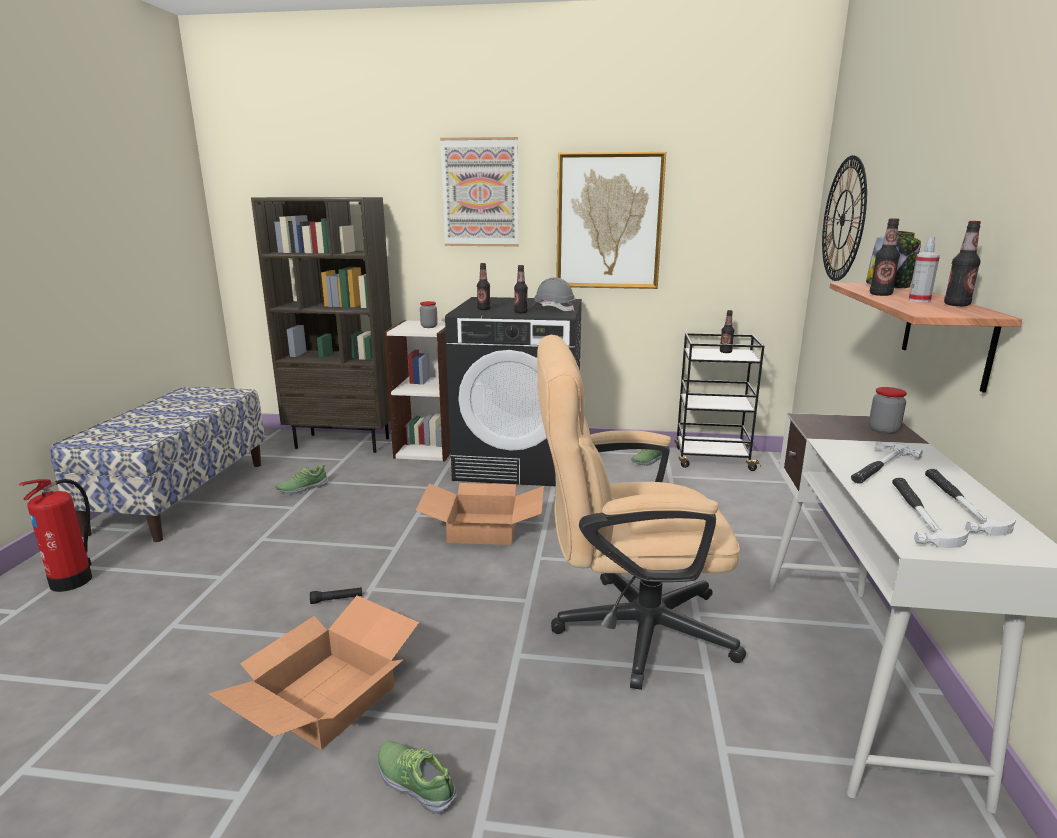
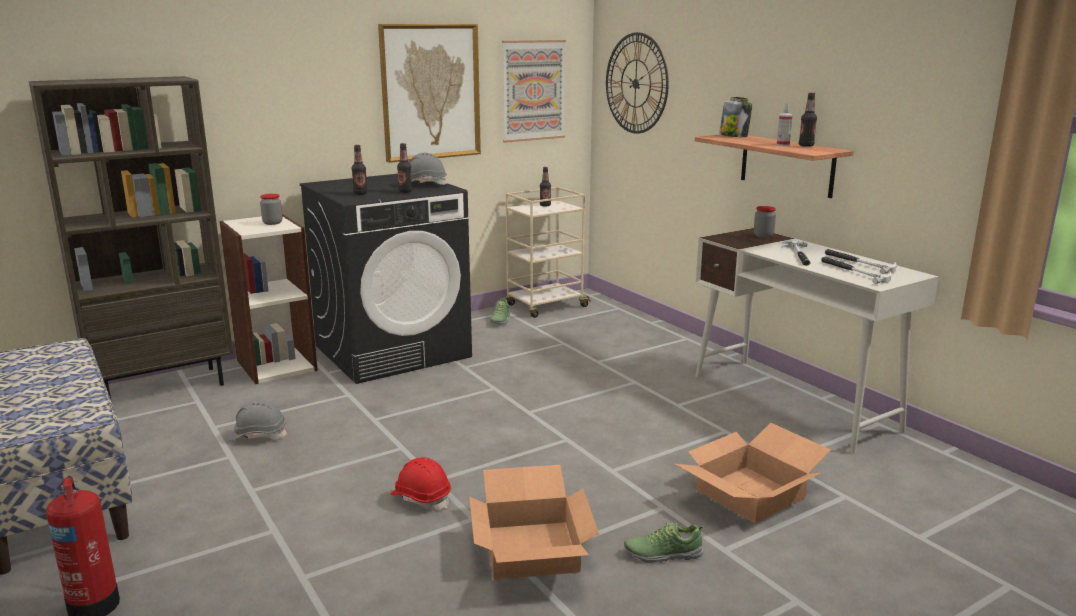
camera: 40 degrees left, 0 degrees up
shoe [275,465,328,494] -> none
black flashlight [310,587,362,604] -> red hard hat [390,457,451,511]
cardboard box [416,483,544,545] -> cardboard box moved to [675,423,831,524]
picture [440,137,518,246] -> picture moved to [502,40,566,143]
beige office chair [537,335,746,690] -> none
black cart [675,333,764,471] -> beige cart [505,187,591,318]
bottle [870,218,900,296] -> none
none -> grey hard hat [228,399,288,441]

